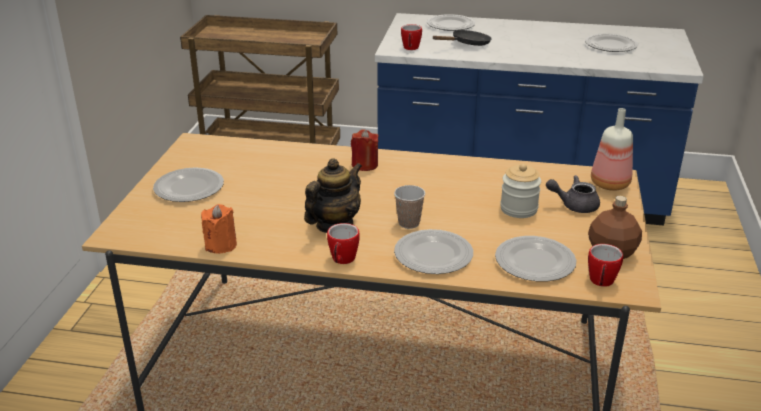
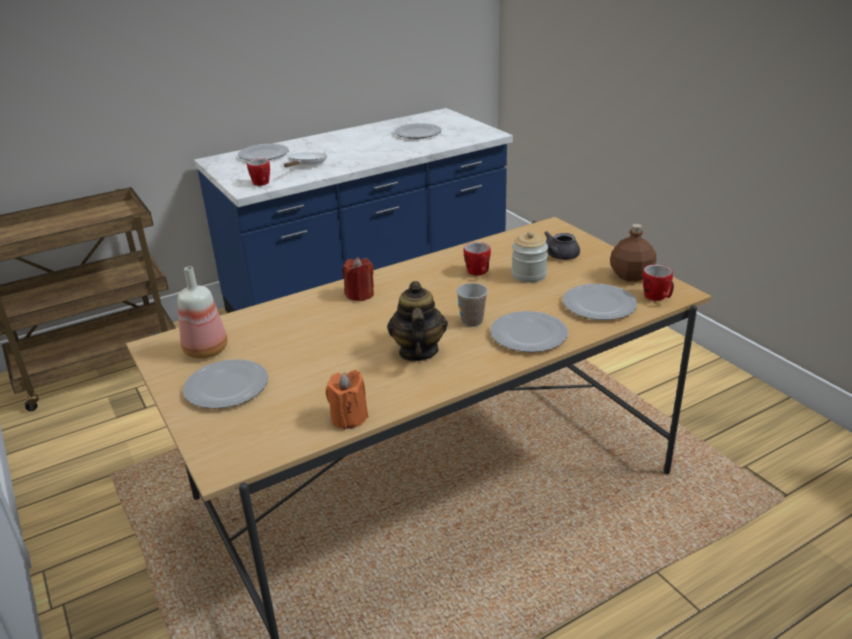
camera: 40 degrees left, 0 degrees up
mug [327,223,360,264] -> mug moved to [464,242,491,276]
black frying pan [433,30,492,46] -> white frying pan [284,152,327,167]
bottle [591,108,633,191] -> bottle moved to [178,266,227,358]

